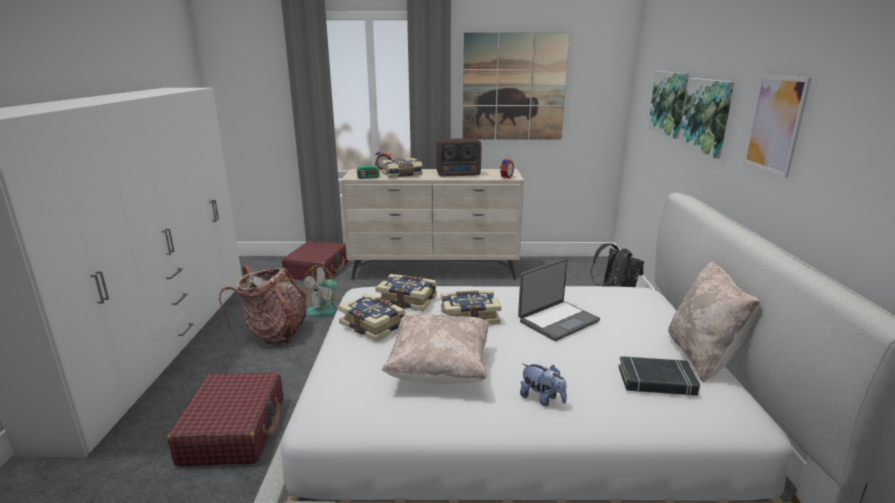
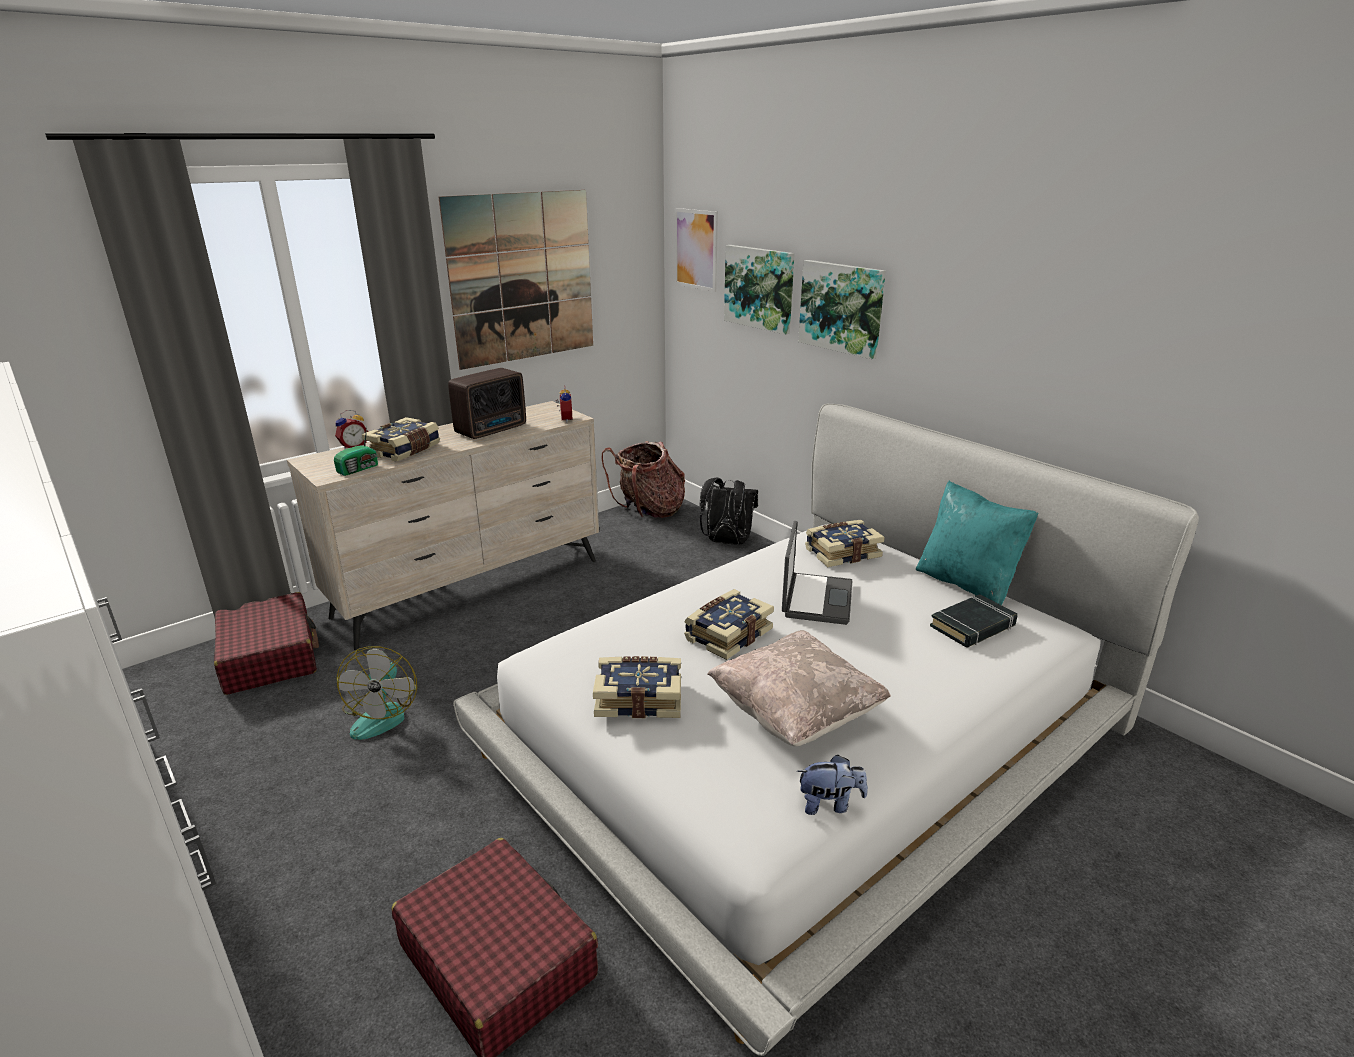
camera: 40 degrees left, 5 degrees up
backpack [219,265,307,345] -> backpack moved to [602,441,685,518]
book [375,274,437,312] -> book moved to [805,520,885,567]
plush toy [520,363,567,406] -> plush toy moved to [797,754,868,815]
beige pillow [668,261,761,382] -> turquoise pillow [916,481,1039,605]
picture [743,74,812,178] -> picture moved to [675,208,718,292]

